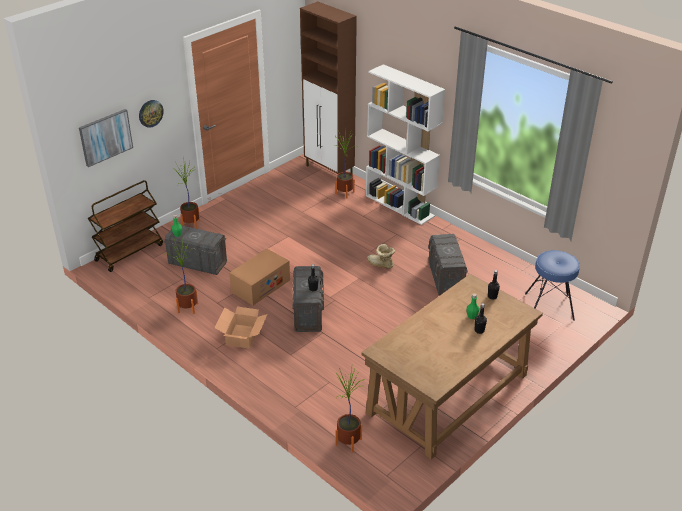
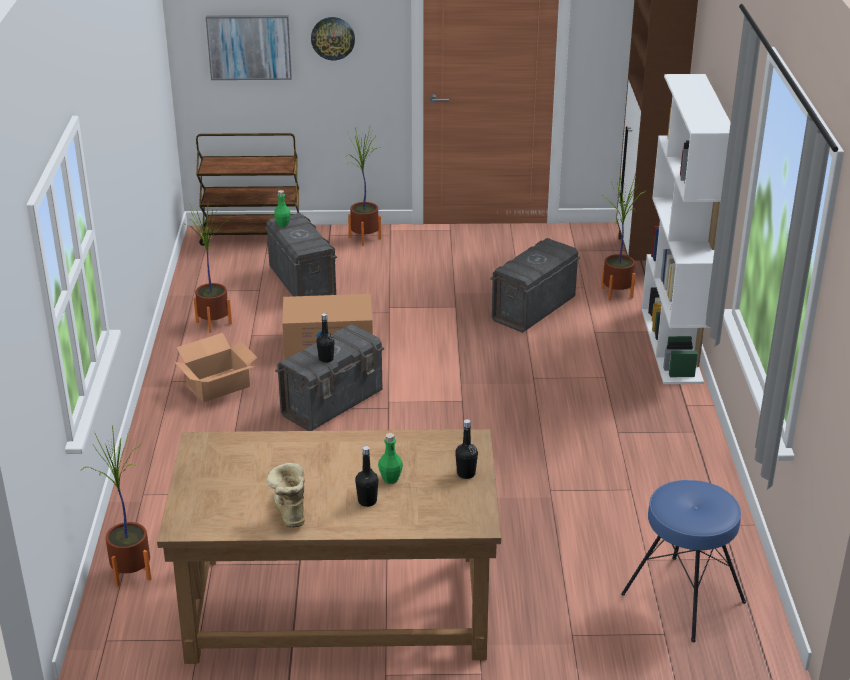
camera: 45 degrees right, 5 degrees down
boot [367,244,395,269] -> boot moved to [267,463,305,527]
grey storage box [429,234,468,296] -> grey storage box moved to [490,238,580,333]

